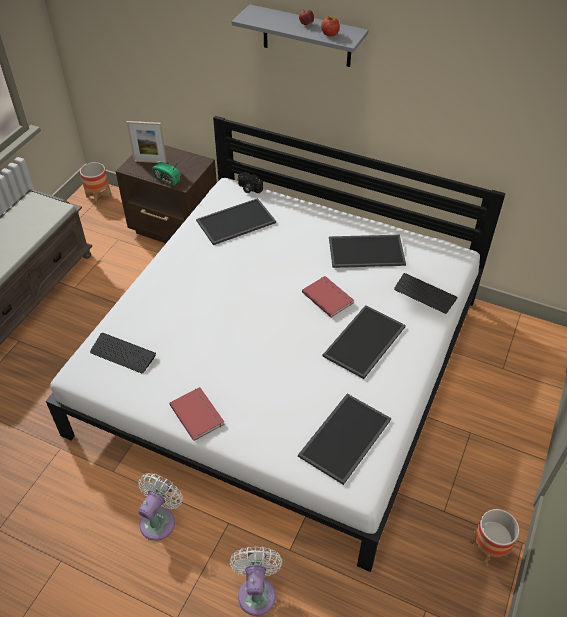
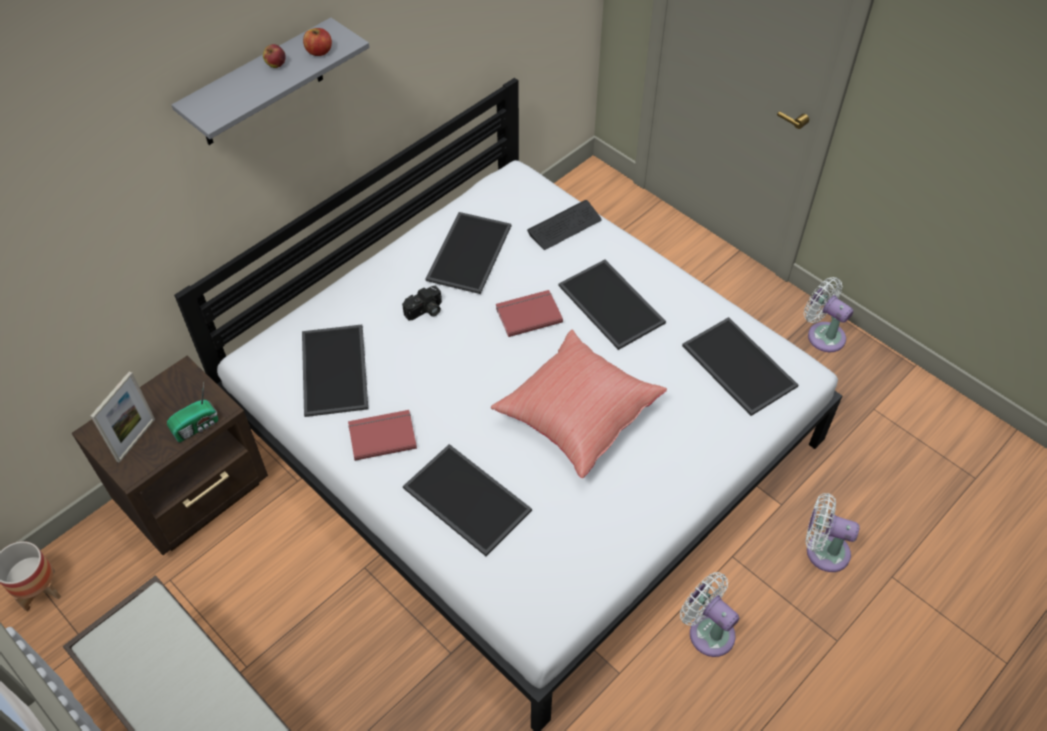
camera: 70 degrees left, 5 degrees up
keyboard [90,333,156,373] -> none
red book [169,387,225,441] -> red book moved to [348,410,417,461]
camera [237,172,263,193] -> camera moved to [402,286,442,321]
planter [470,509,519,566] -> white fan [804,277,853,352]
none -> tray [403,444,532,556]
none -> red pillow [491,330,667,478]

